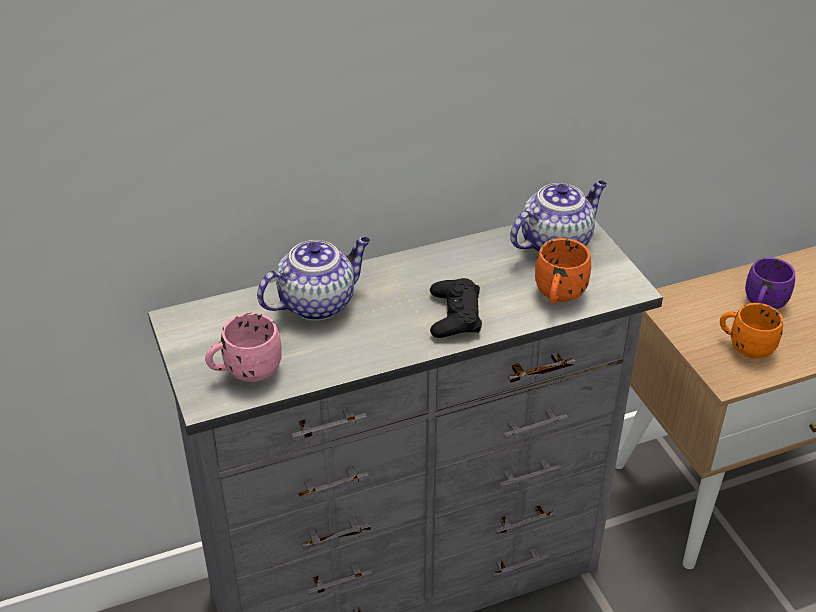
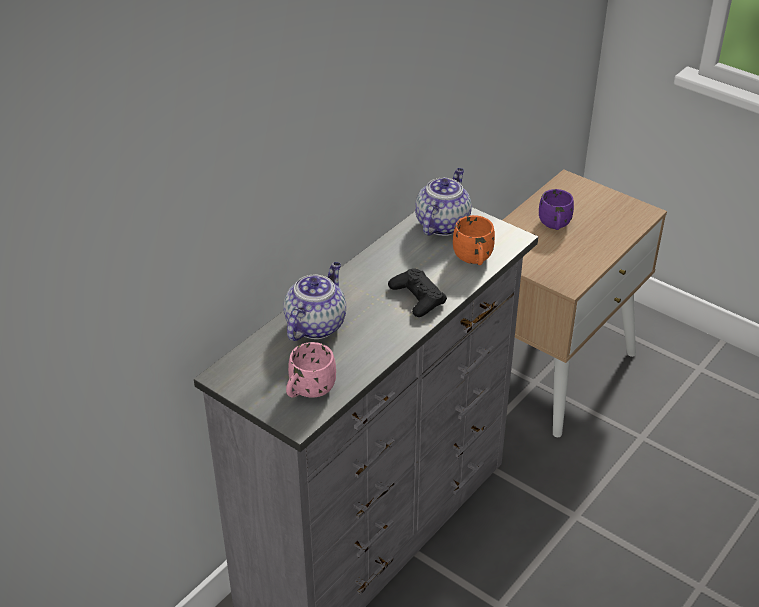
camera: 30 degrees left, 0 degrees up
orange mug [720,303,783,358] -> none

